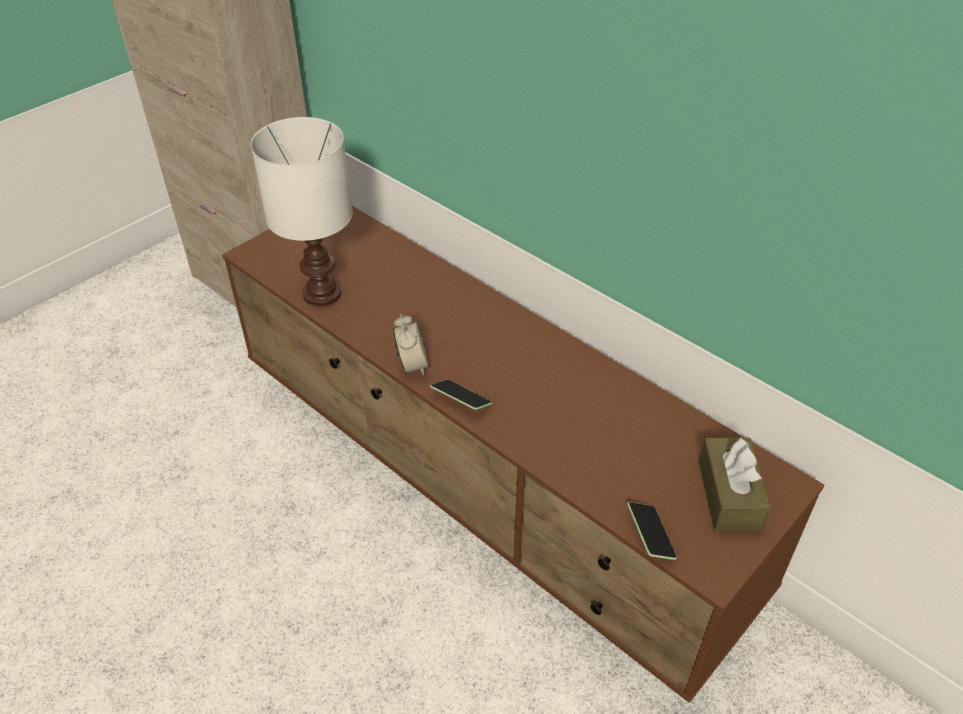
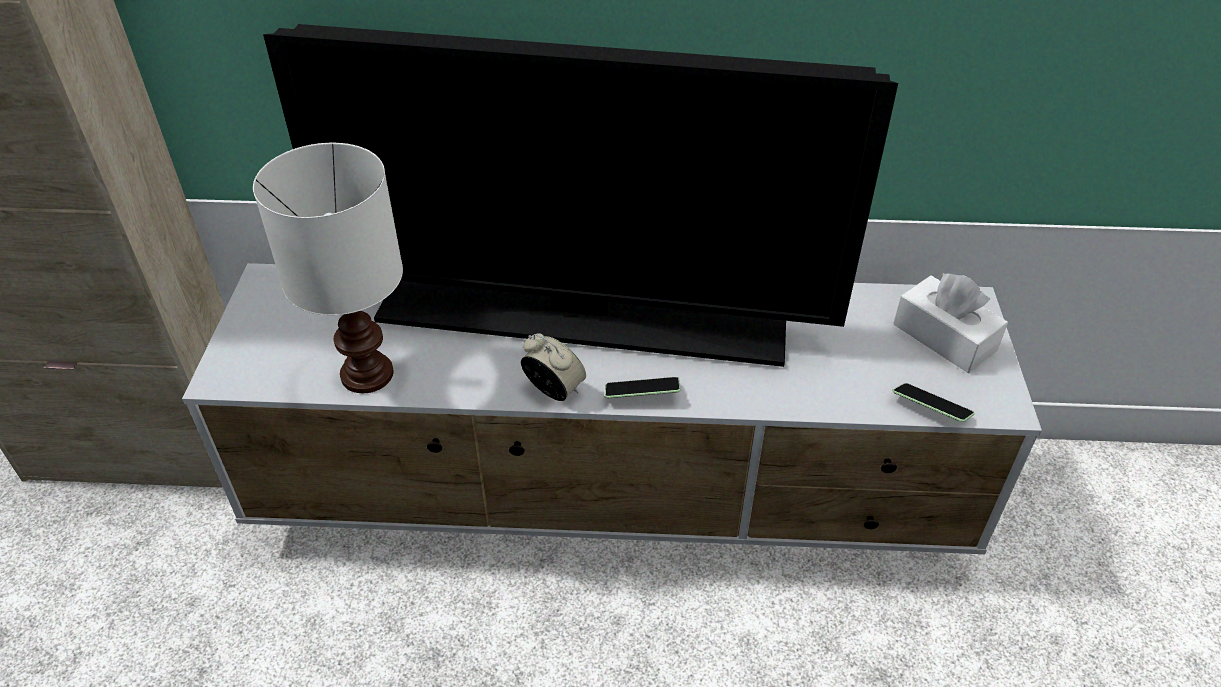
camera: 40 degrees left, 0 degrees up
brown tv stand [222,206,824,703] -> white tv stand [182,263,1042,554]
brown tissue box [699,438,771,531] -> white tissue box [893,273,1008,373]
none -> television [263,24,898,367]

